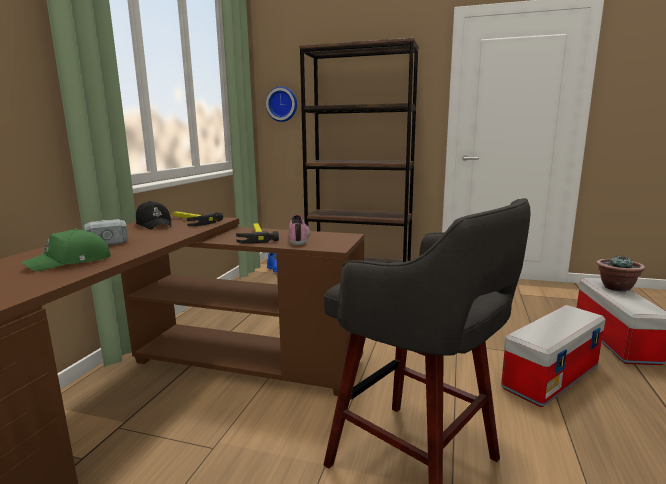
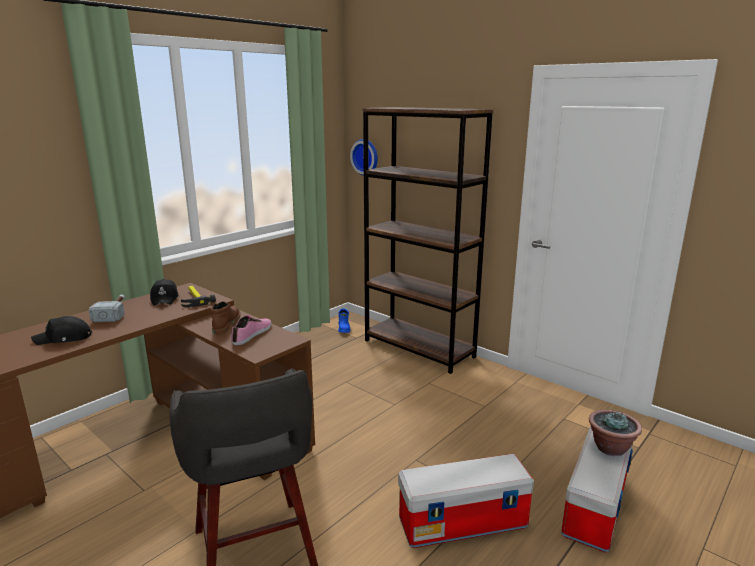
camera: 25 degrees right, 5 degrees up
green cap [22,229,111,271] -> black cap [31,316,92,345]
hammer [236,223,279,244] -> brown boot [210,301,240,335]

